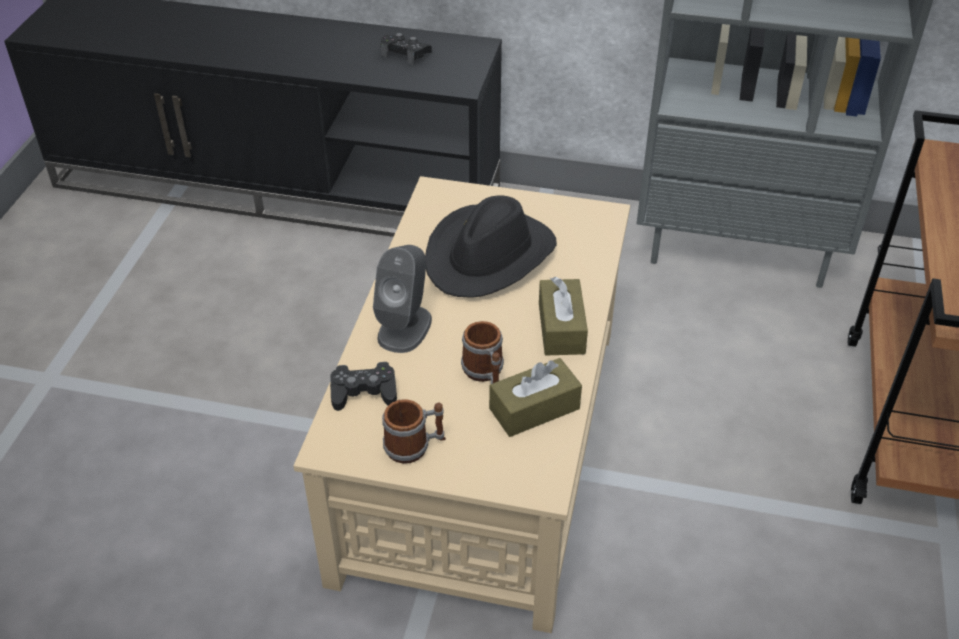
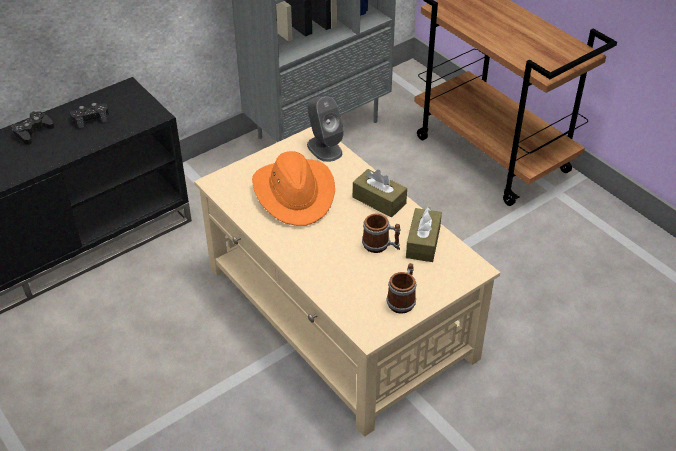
camera: 50 degrees left, 0 degrees up
black game controller [330,362,397,411] -> black game controller moved to [11,111,54,145]
grey speaker [373,245,432,353] -> grey speaker moved to [307,96,344,162]
black hat [425,196,557,298] -> orange hat [252,151,335,226]

